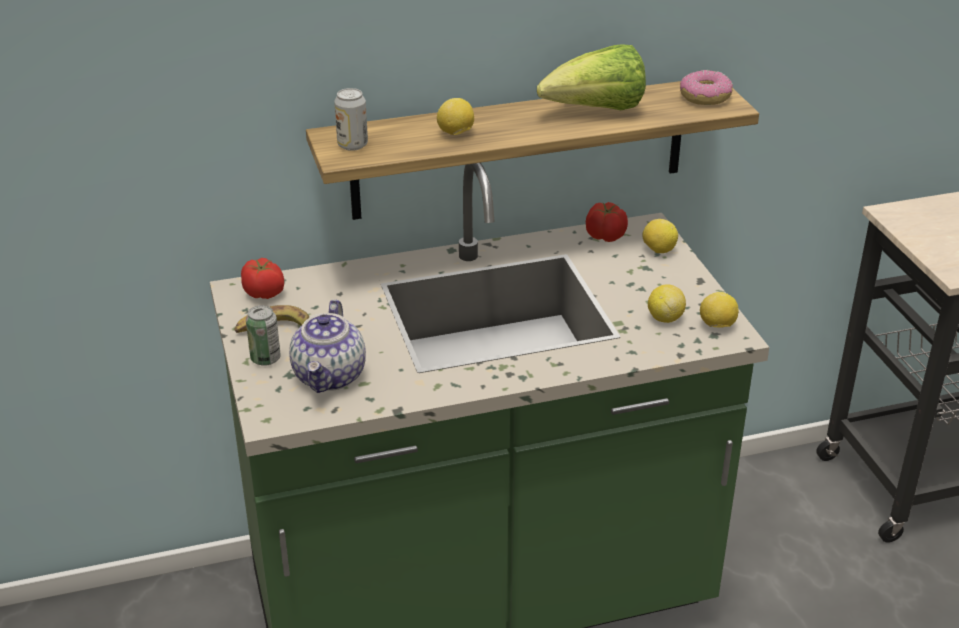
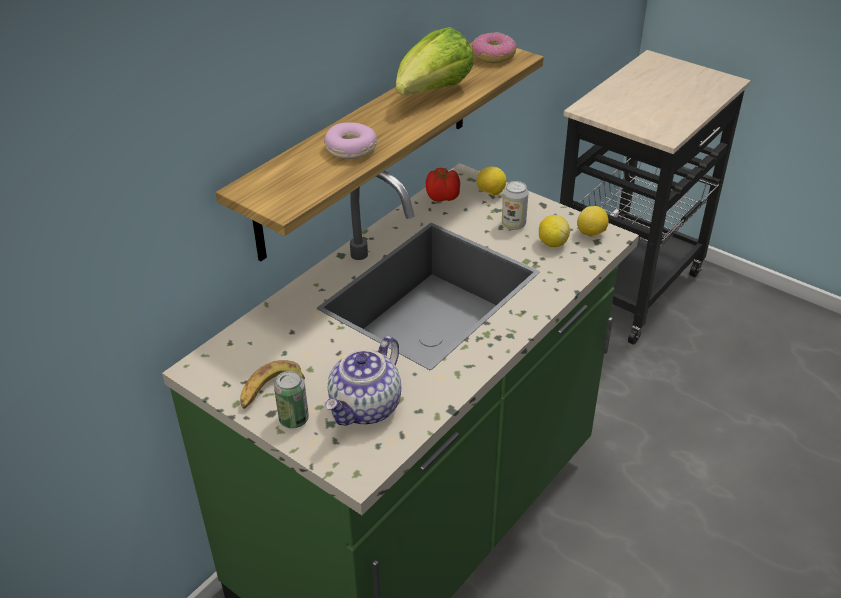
camera: 35 degrees left, 5 degrees up
tomato [241,258,284,299] -> none
teapot [289,299,366,393] -> teapot turned 60 degrees clockwise [325,336,401,426]
can [334,88,368,151] -> can moved to [502,181,529,230]
lemon [437,98,474,135] -> donut [324,123,377,159]

